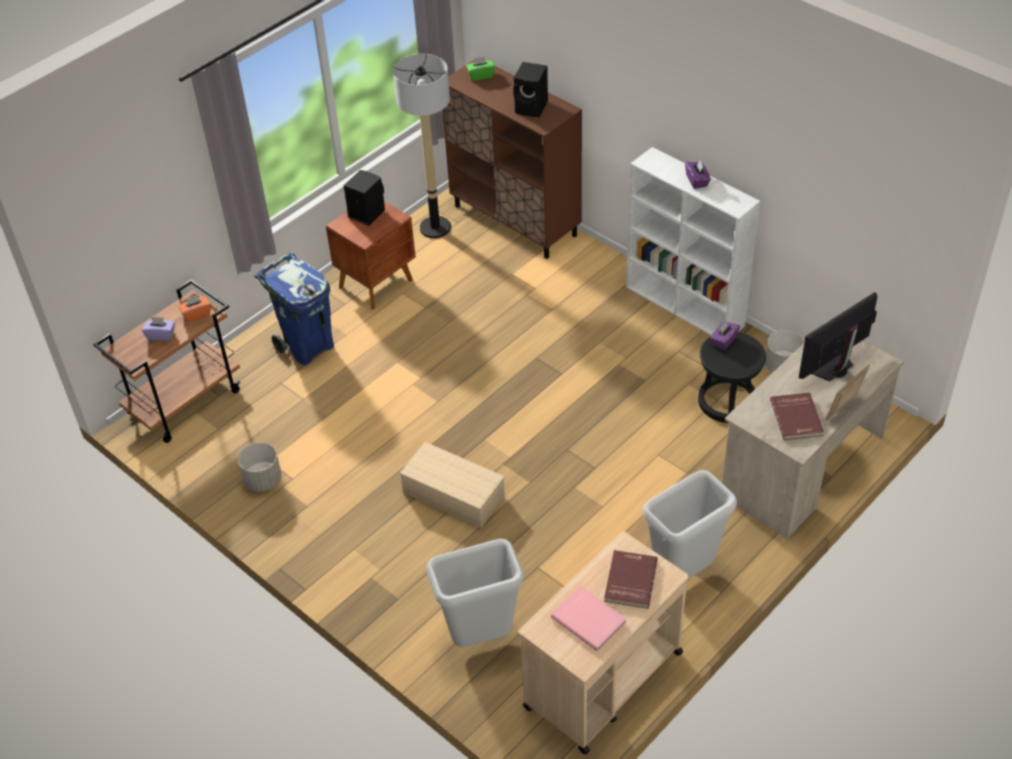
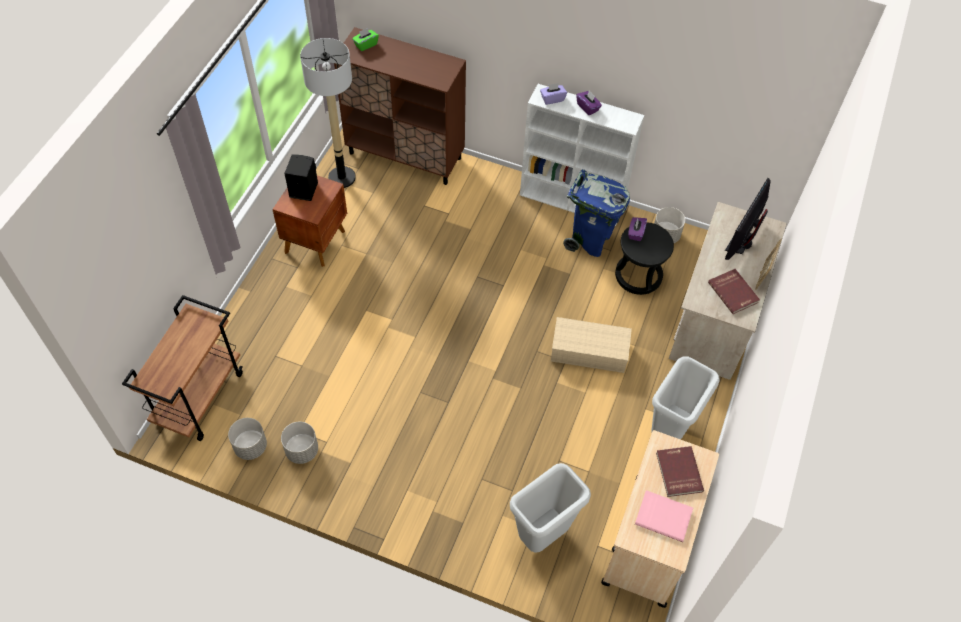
camera: 25 degrees left, 10 degrees up
purple tissue box [142,317,175,341] -> purple tissue box moved to [540,83,567,105]
orange tissue box [179,295,211,322] -> none
blue trash can [254,252,334,365] -> blue trash can moved to [563,169,630,257]
beige storage box [400,442,505,528] -> beige storage box moved to [551,317,632,373]
black speaker [513,62,548,117] -> none
none -> grey planter [228,418,267,460]

